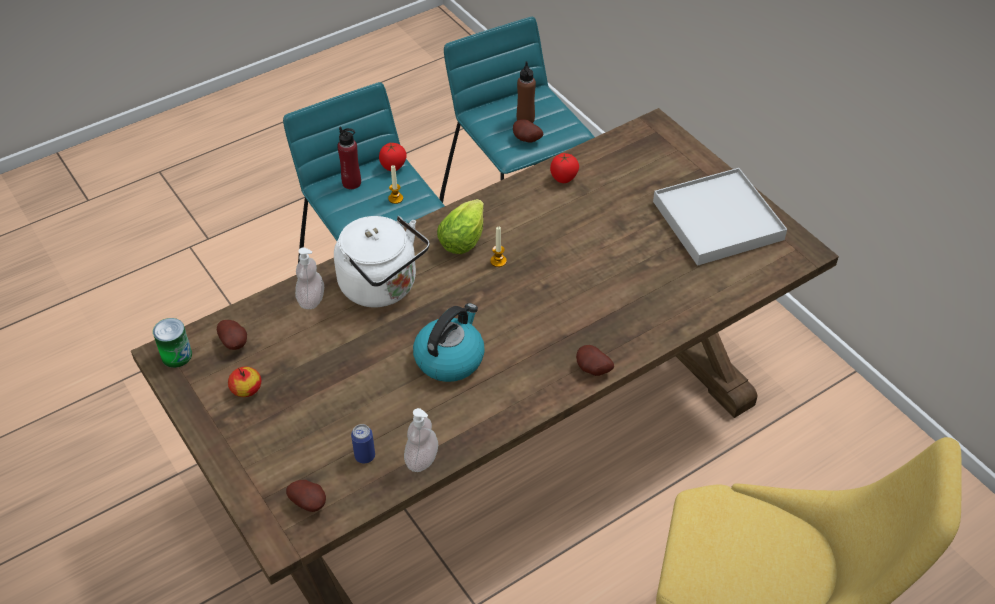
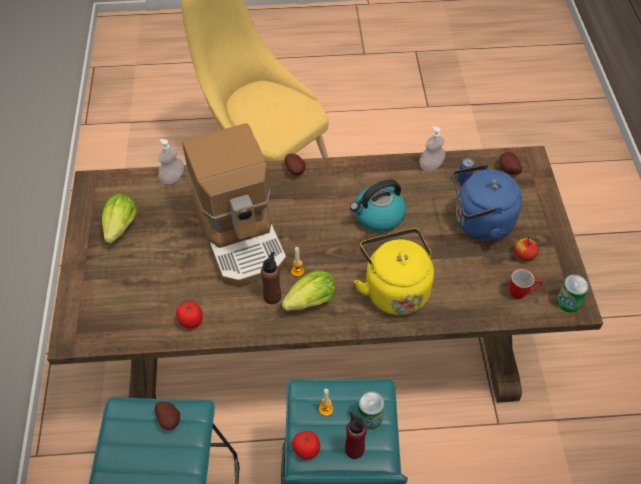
camera: 150 degrees left, 5 degrees up
potato [217,320,247,350] -> mug [510,269,543,299]
soap dispenser [295,247,324,309] -> soap dispenser moved to [158,139,184,184]
white kettle [334,216,429,307] -> yellow kettle [354,228,434,315]
brown bottle [517,62,536,123] -> brown bottle moved to [261,252,281,304]
white tray [653,168,787,266] -> lettuce [102,194,138,244]
none -> coffee machine [182,123,287,287]
none -> can [357,391,385,429]
none -> blue kettle [452,165,522,241]

